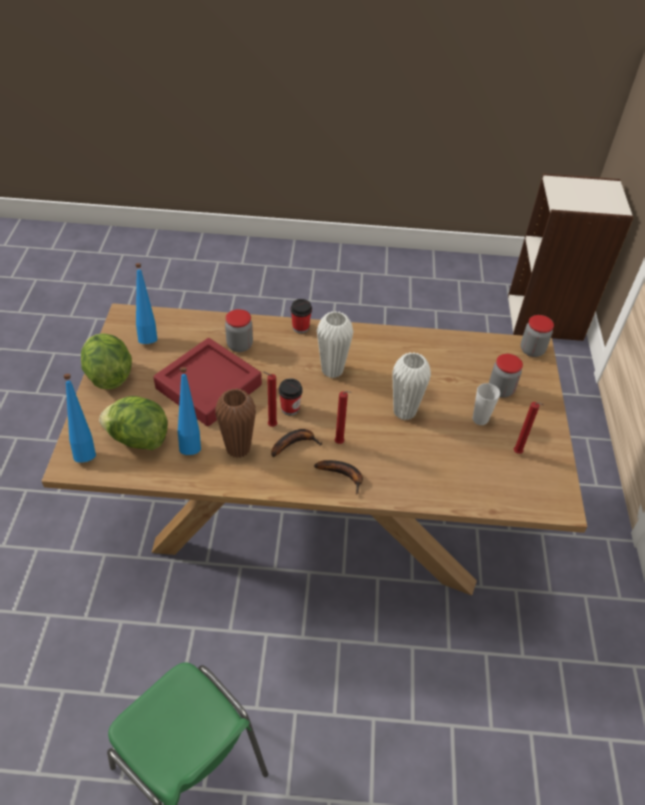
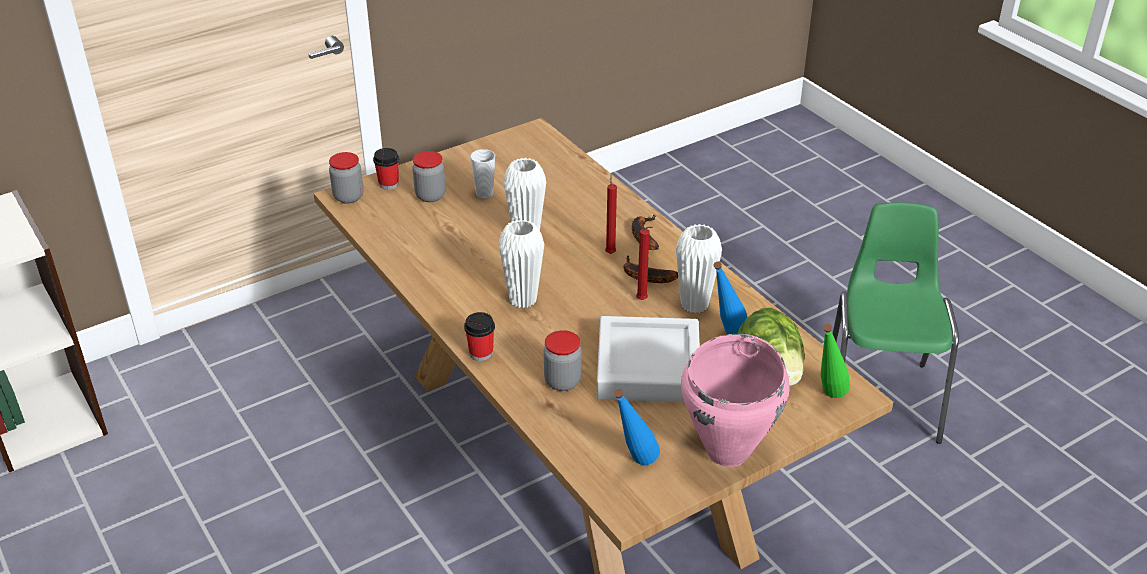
camera: 125 degrees left, 10 degrees down
blue bottle [63,374,96,463] -> green bottle [821,324,850,398]
lettuce [81,333,132,390] -> pink cooking pot [681,334,790,467]
red tray [153,338,262,426] -> grey tray [597,316,700,402]
brown vase [215,388,256,458] -> white vase [676,224,722,313]
cup [278,378,303,416] -> cup moved to [373,148,399,190]
red candle [513,402,544,454] -> none

